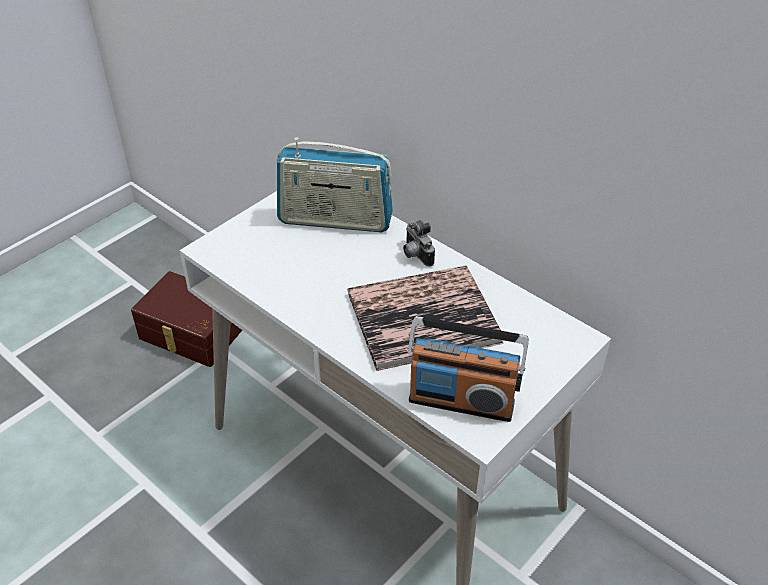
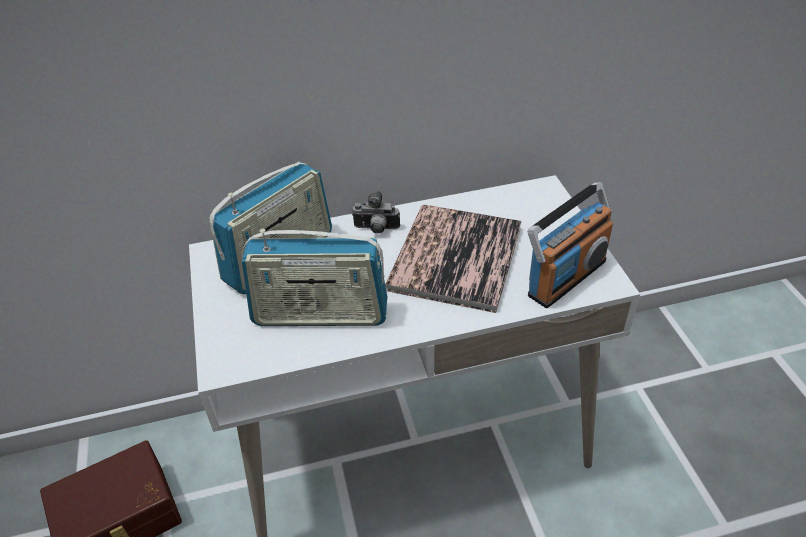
camera: 55 degrees left, 0 degrees up
none -> radio [242,229,387,326]

